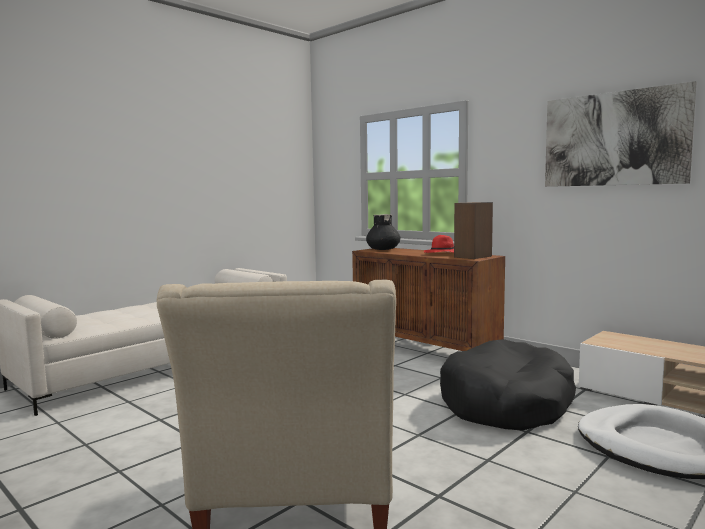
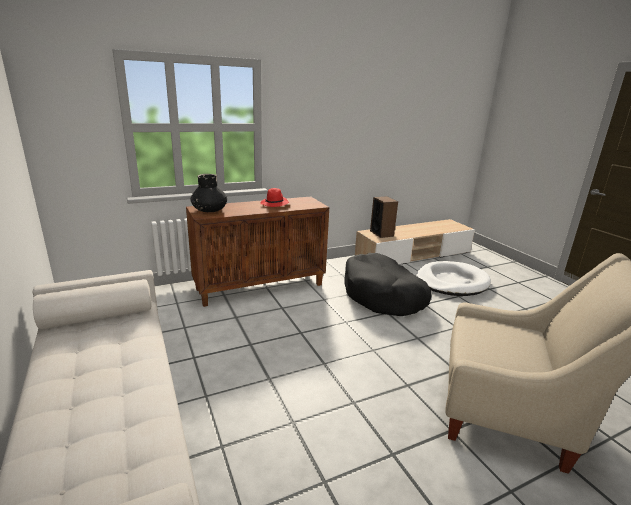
camera: 70 degrees left, 15 degrees up
speaker [454,202,493,259] -> speaker moved to [370,196,398,238]
picture [545,81,696,187] -> none

